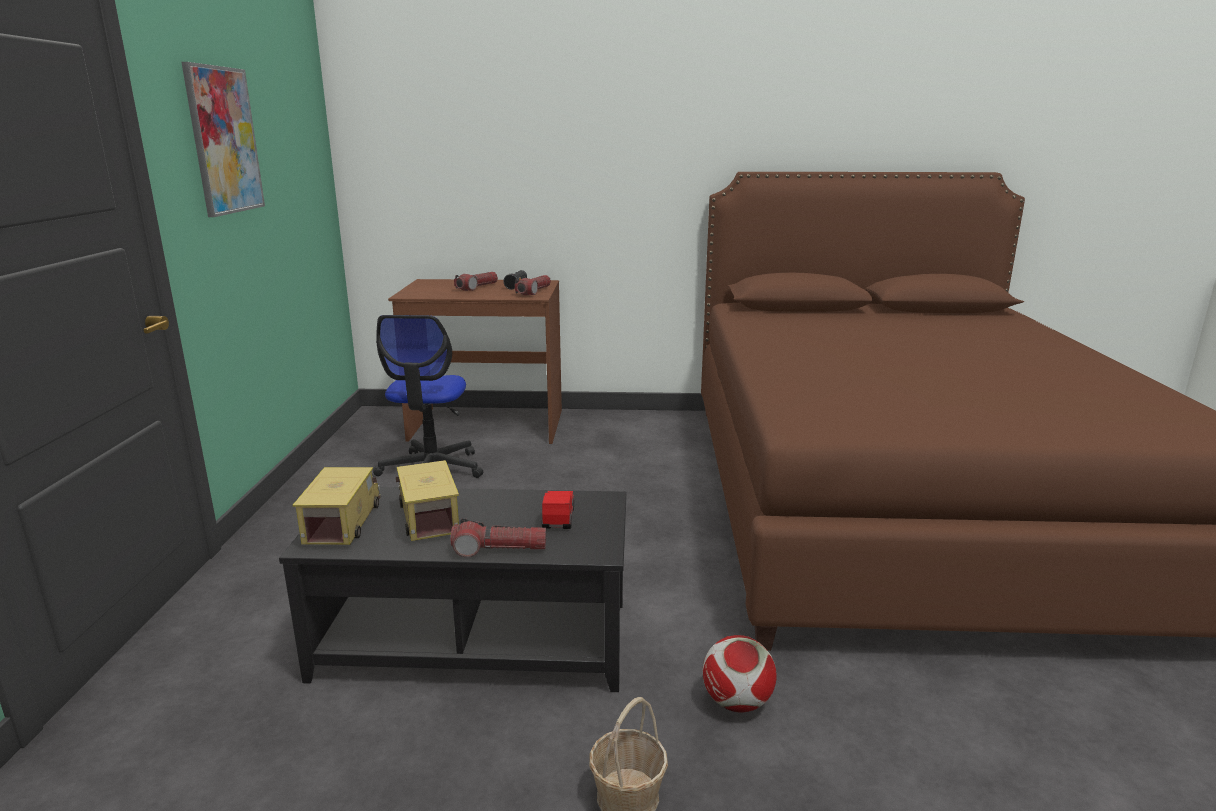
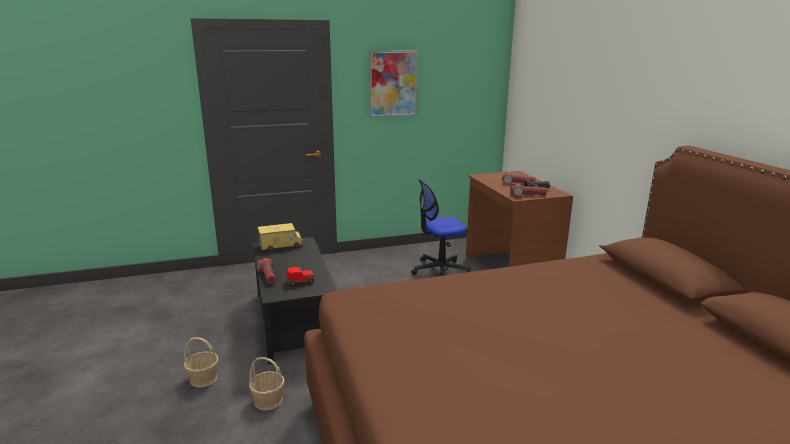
camera: 70 degrees right, 0 degrees up
toy truck [396,460,459,541] -> none
football [702,635,777,713] -> basket [249,357,285,410]

